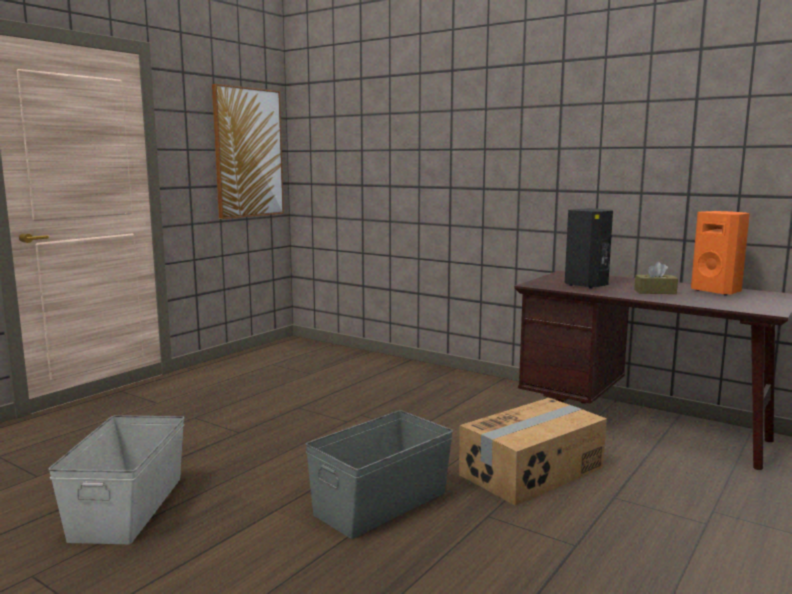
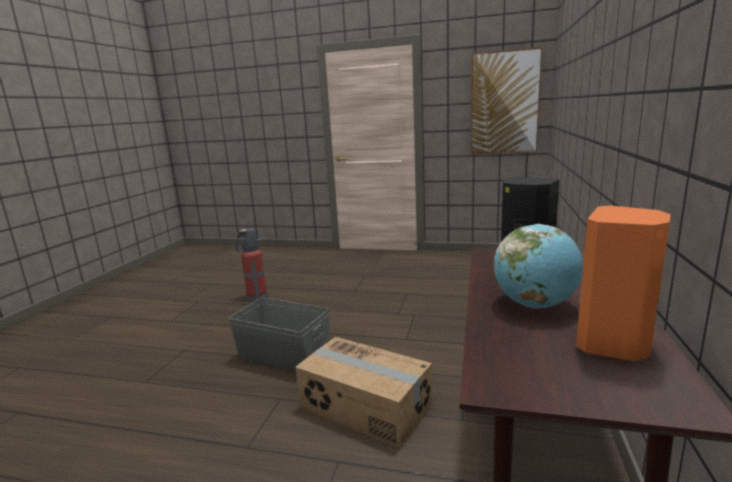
camera: 70 degrees right, 5 degrees up
grey storage box [48,415,185,544] -> fire extinguisher [236,228,268,301]
brown tissue box [634,262,678,294] -> globe [494,224,583,308]

